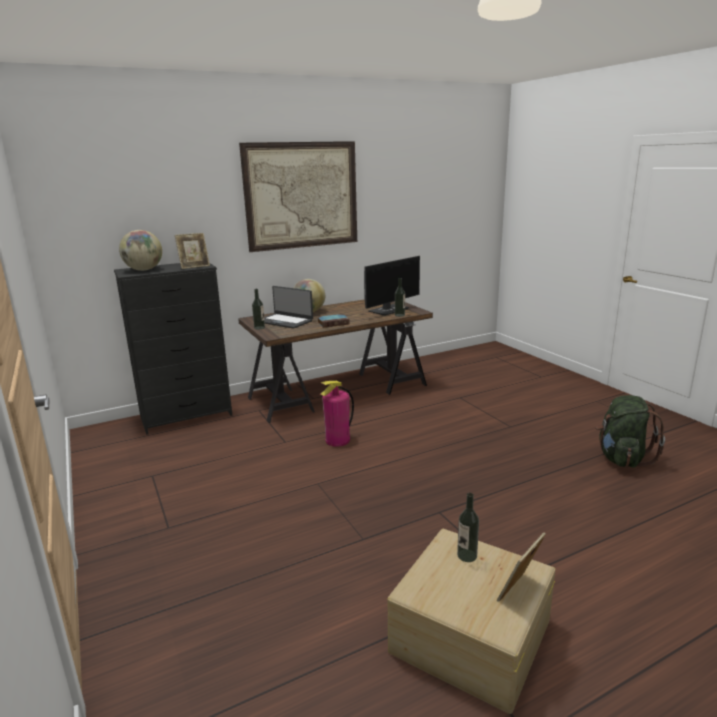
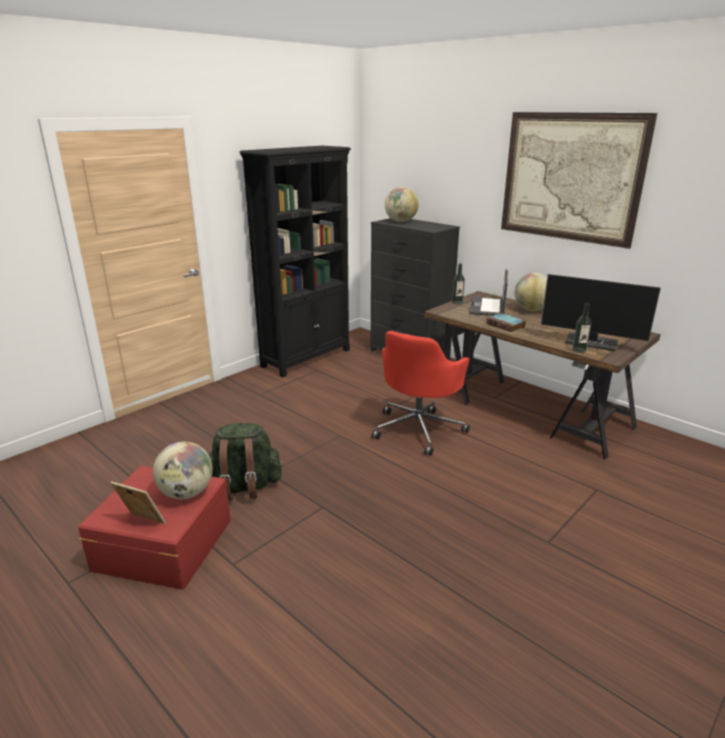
camera: 70 degrees right, 5 degrees up
picture frame [175,233,210,269] -> none
fire extinguisher [320,381,354,447] -> red office chair [372,331,470,456]
beige storage box [388,529,555,714] -> red storage box [78,466,231,590]
bottle [457,493,479,562] -> globe [153,442,213,499]
green backpack [596,395,665,468] -> green backpack moved to [209,423,282,501]
none -> black bookcase [240,146,351,377]

